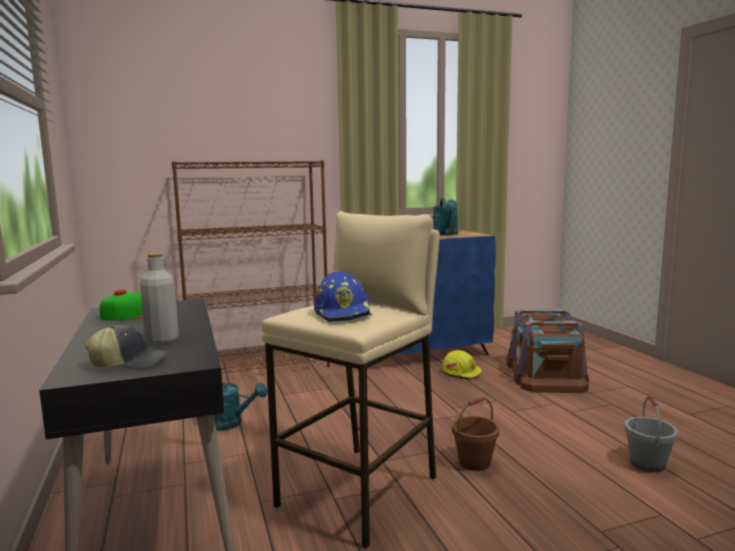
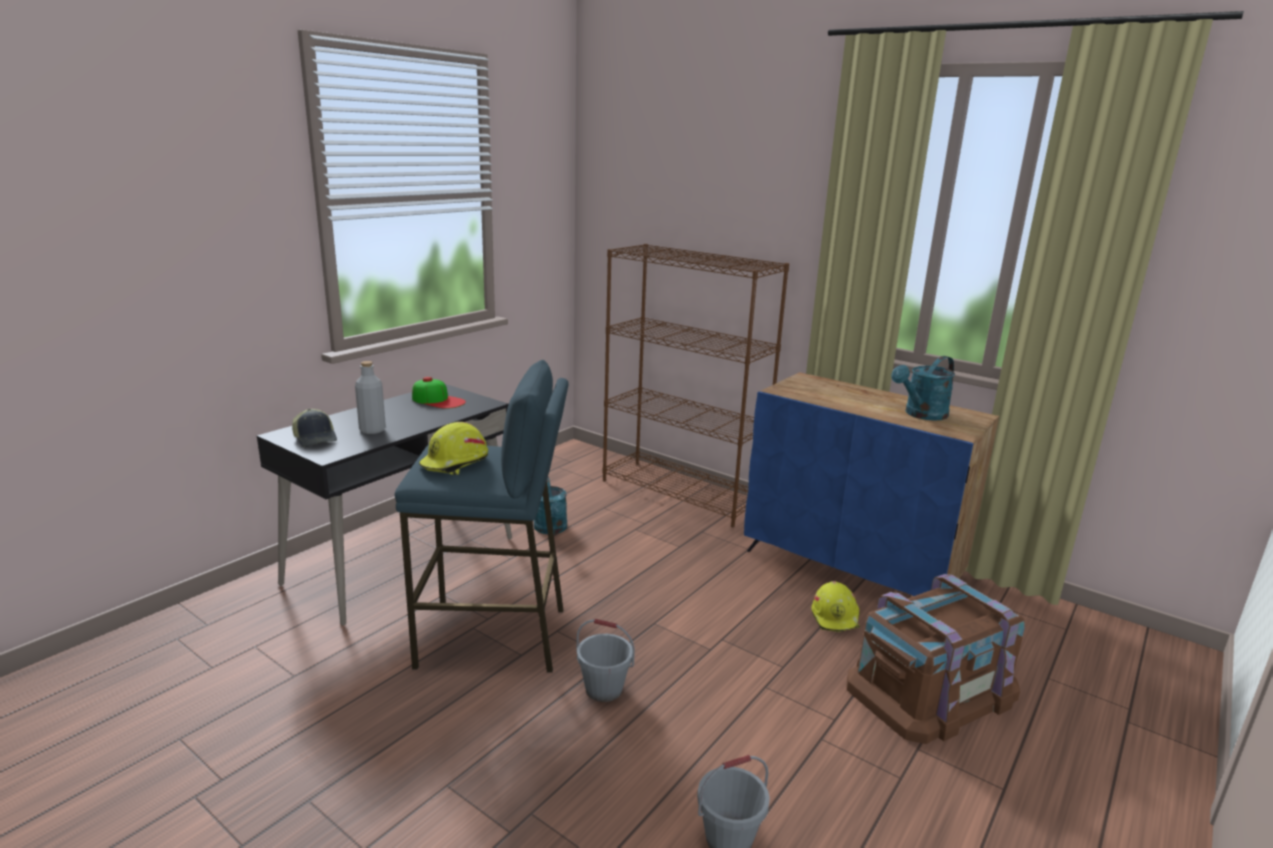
camera: 55 degrees right, 10 degrees up
beige stool [262,211,440,549] -> blue stool [395,360,569,673]
blue hard hat [314,271,373,322] -> yellow hard hat [419,422,488,475]
brown bucket [452,397,499,471] -> grey bucket [577,619,635,702]

